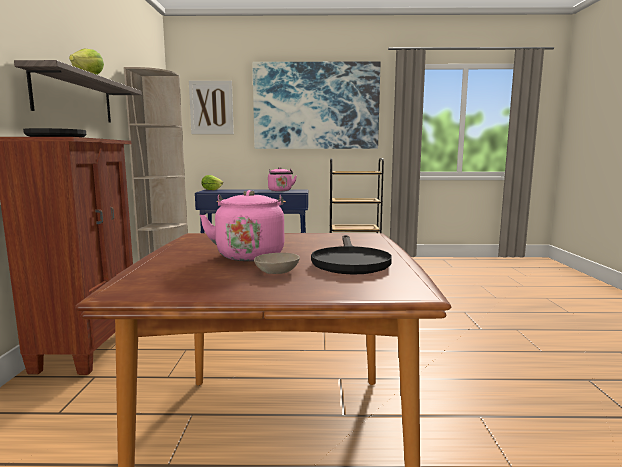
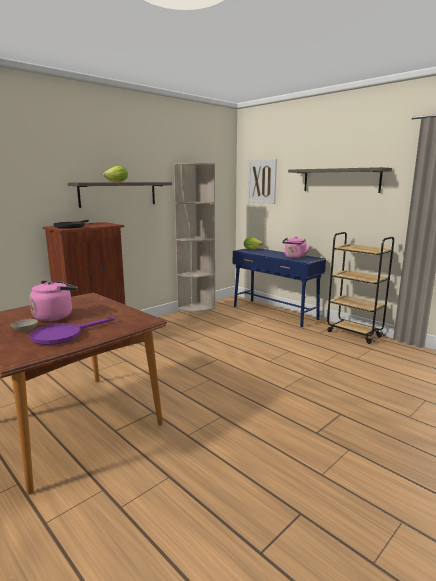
camera: 45 degrees right, 5 degrees up
picture [253,62,380,149] -> shelf [288,167,392,193]
black frying pan [311,235,392,275] -> purple frying pan [30,317,115,345]

